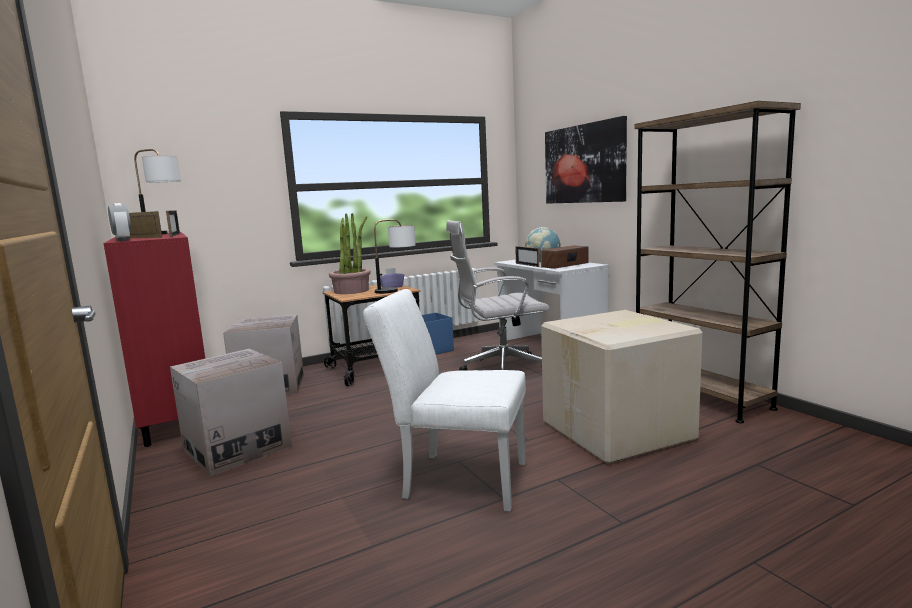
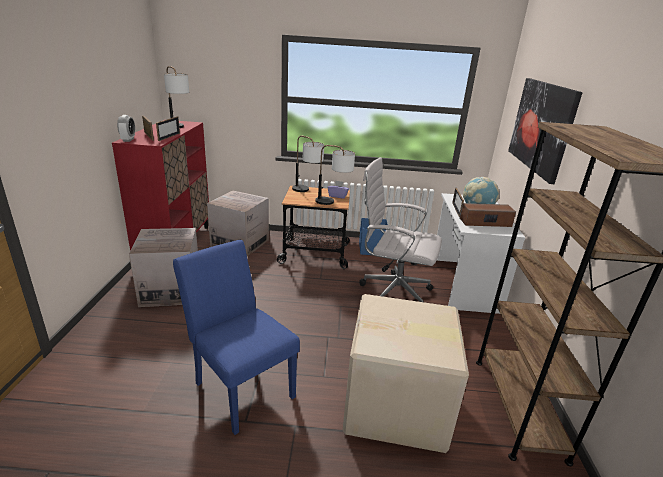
camera: 30 degrees right, 15 degrees up
potted plant [329,213,371,294] -> table lamp [292,136,324,192]
white chair [363,289,526,512] -> blue chair [173,240,300,435]

